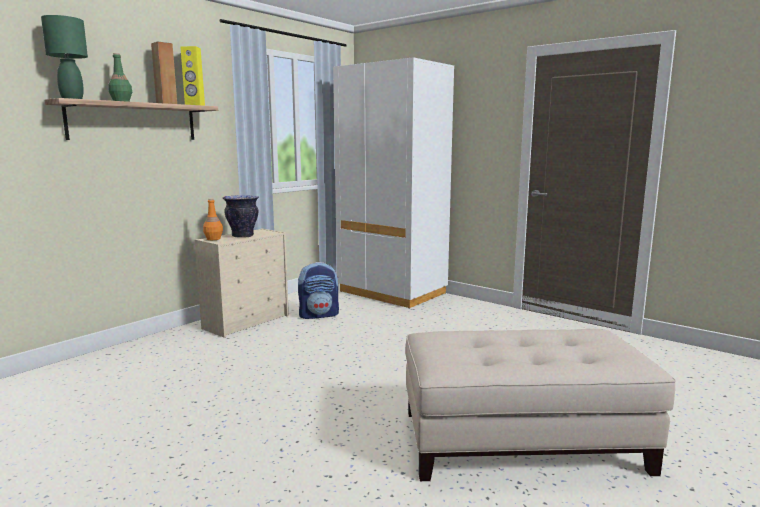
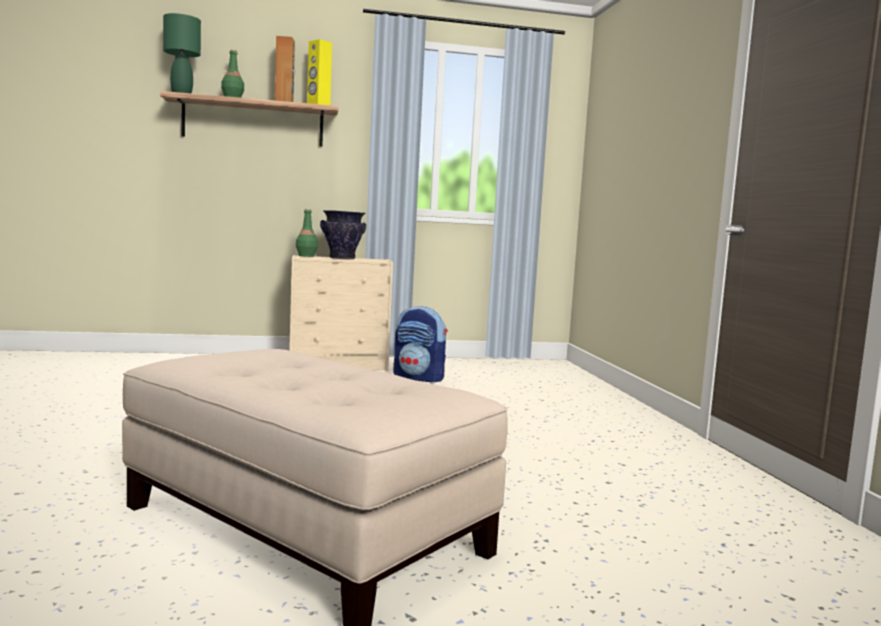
camera: 40 degrees right, 5 degrees down
orange bottle [203,198,223,240] -> green bottle [296,208,318,257]
white wardrobe [333,57,454,308] -> none

